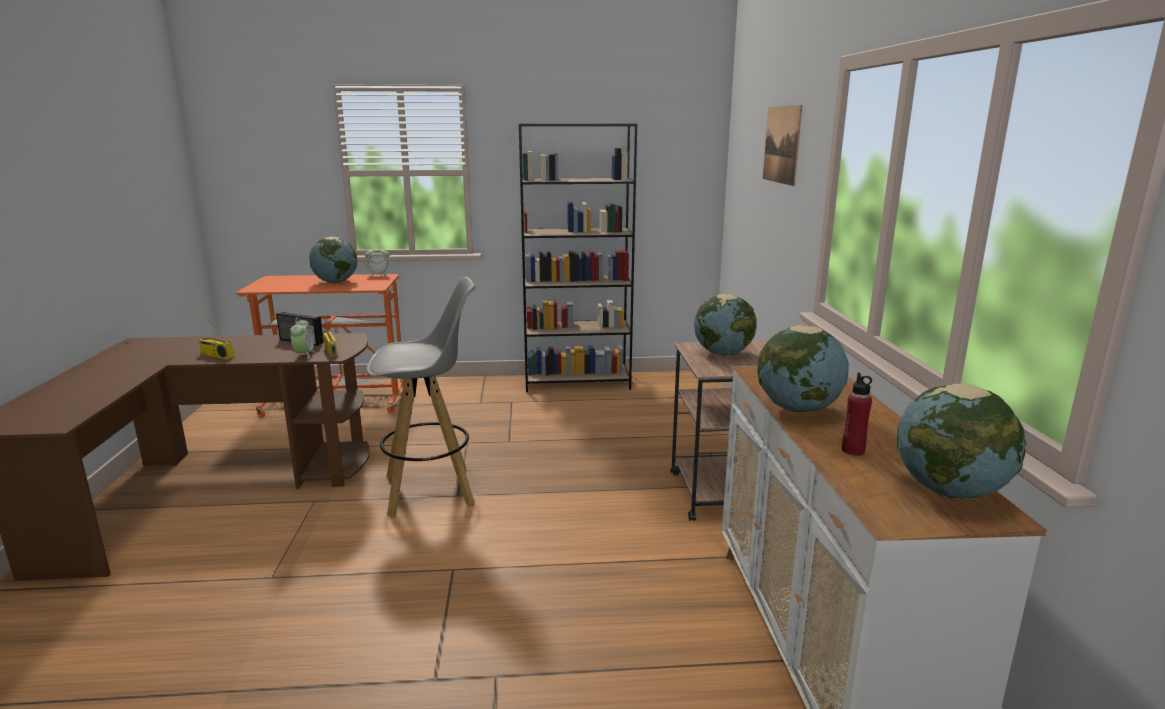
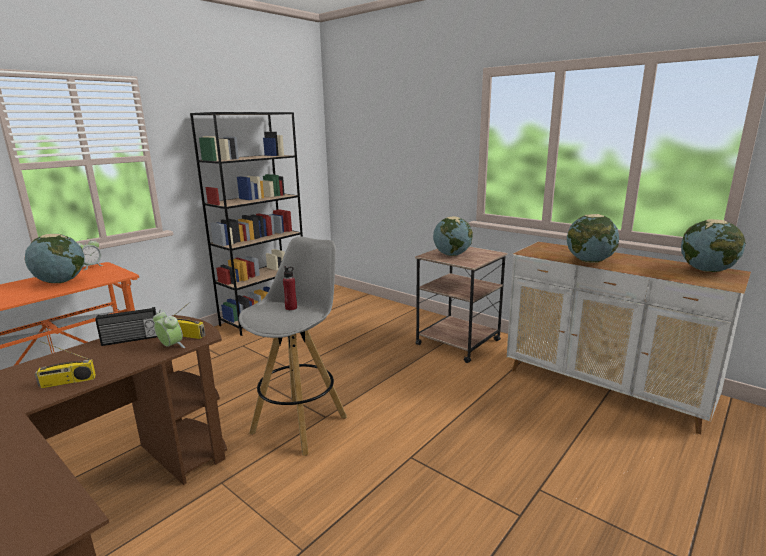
camera: 45 degrees left, 0 degrees up
picture [763,105,802,186] -> none
red bottle [842,372,872,456] -> red bottle moved to [283,266,297,310]

